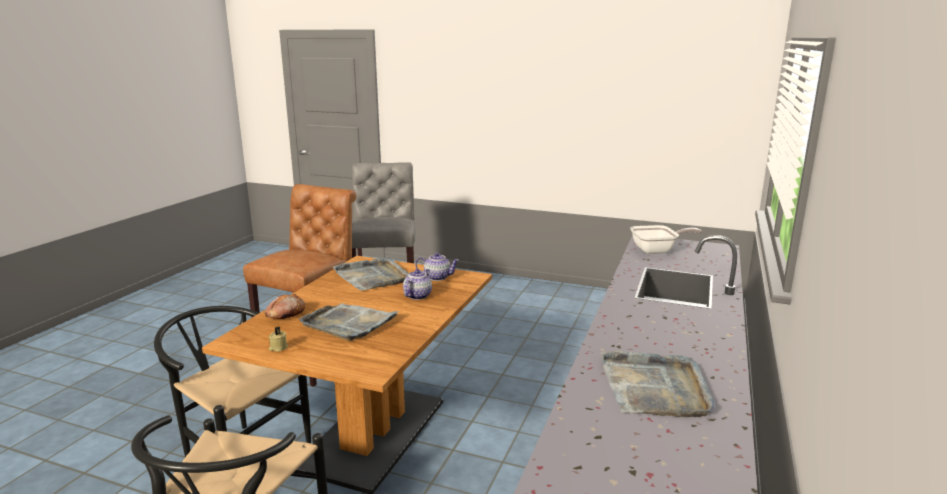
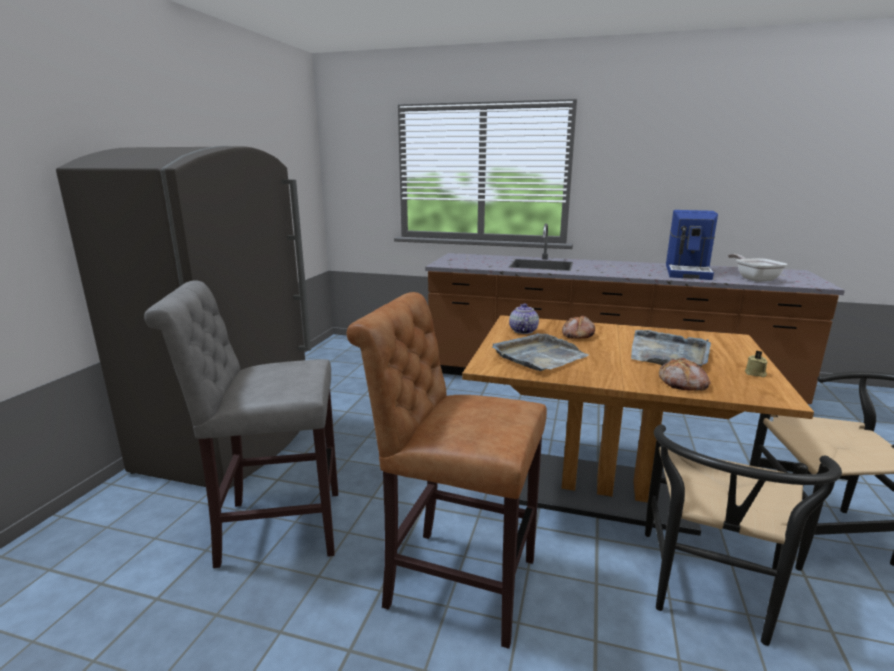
camera: 95 degrees left, 0 degrees up
teapot [403,269,432,300] -> bread [562,315,595,339]
grey tray [601,351,715,417] -> coffee machine [666,210,718,280]
frying pan [630,225,702,254] -> frying pan moved to [728,254,788,282]
none -> grey fridge [56,146,311,489]

